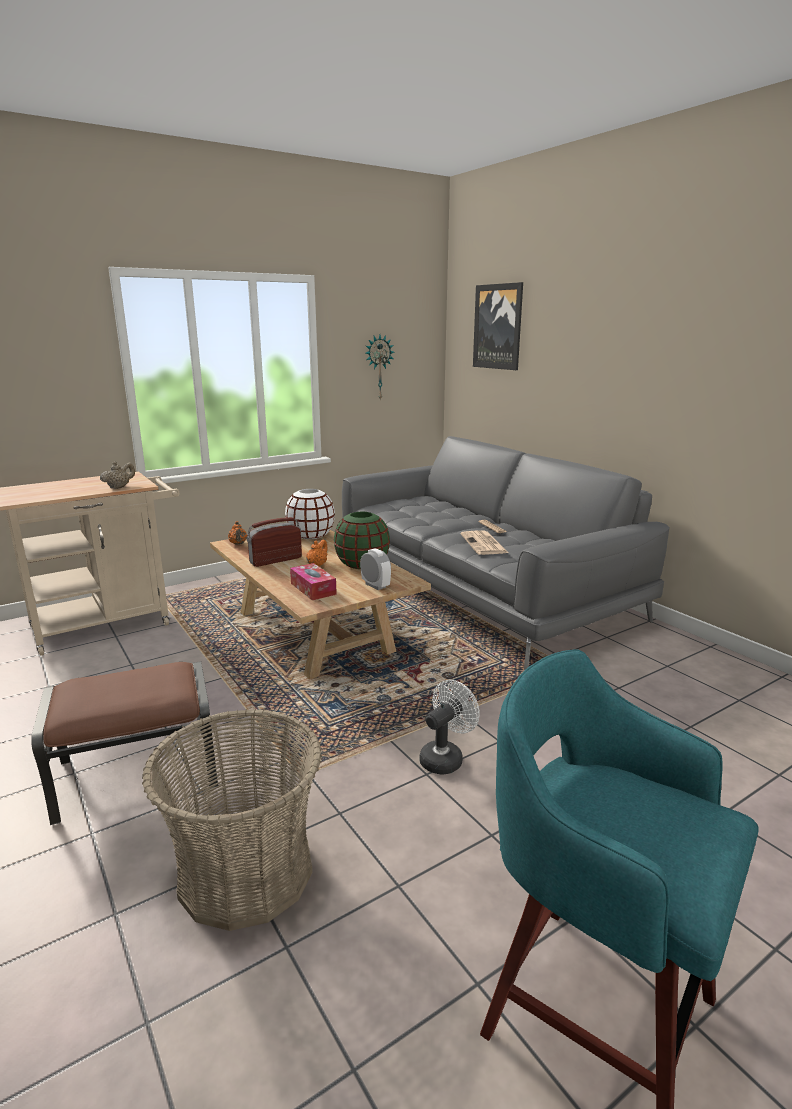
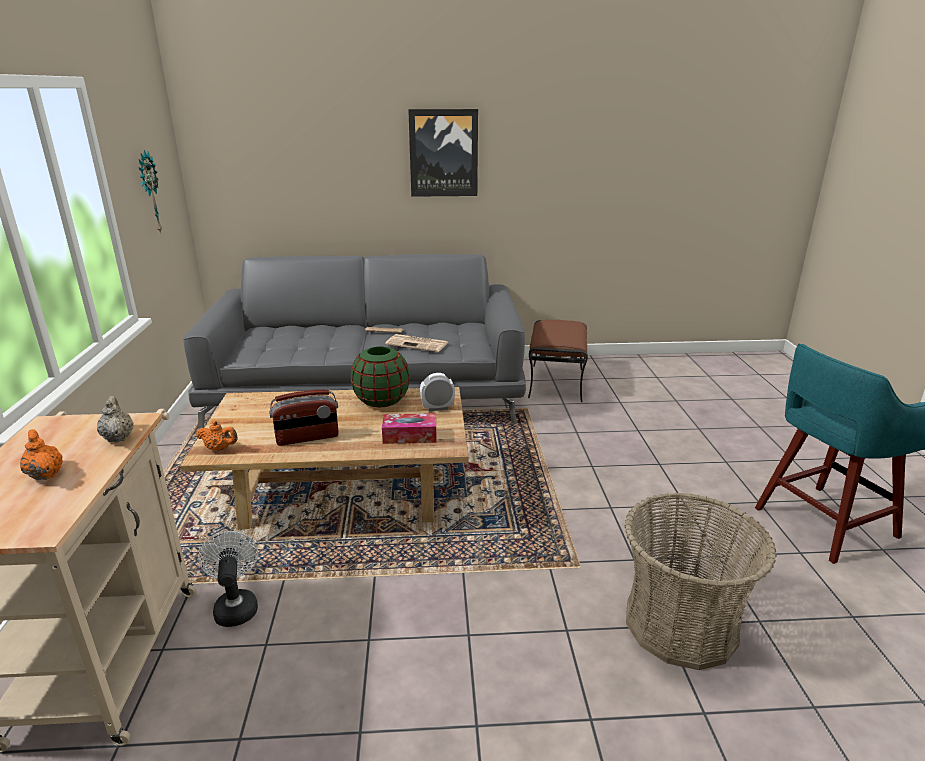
camera: 60 degrees left, 5 degrees up
brown ottoman [31,661,218,825] -> brown ottoman moved to [528,320,588,402]
radio [247,517,302,567] -> radio turned 105 degrees counterclockwise [269,389,339,446]
white vase [285,489,335,539] -> none
orange teapot [306,540,328,567] -> orange teapot moved to [20,429,63,480]
white fan [419,680,480,775] -> white fan moved to [198,531,258,627]
picture [473,282,523,370] -> picture moved to [408,109,478,197]

